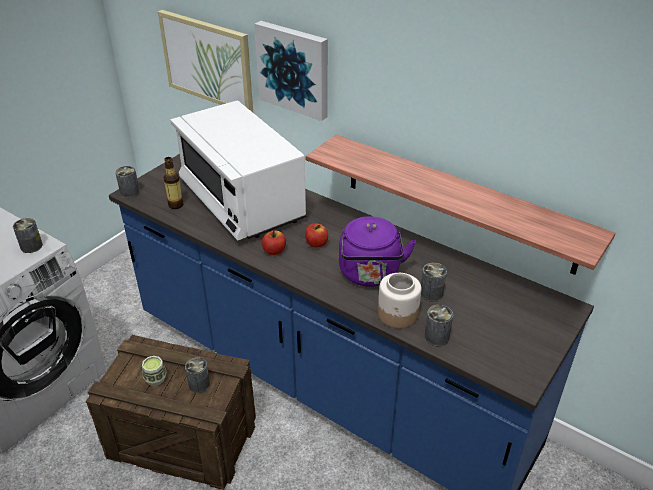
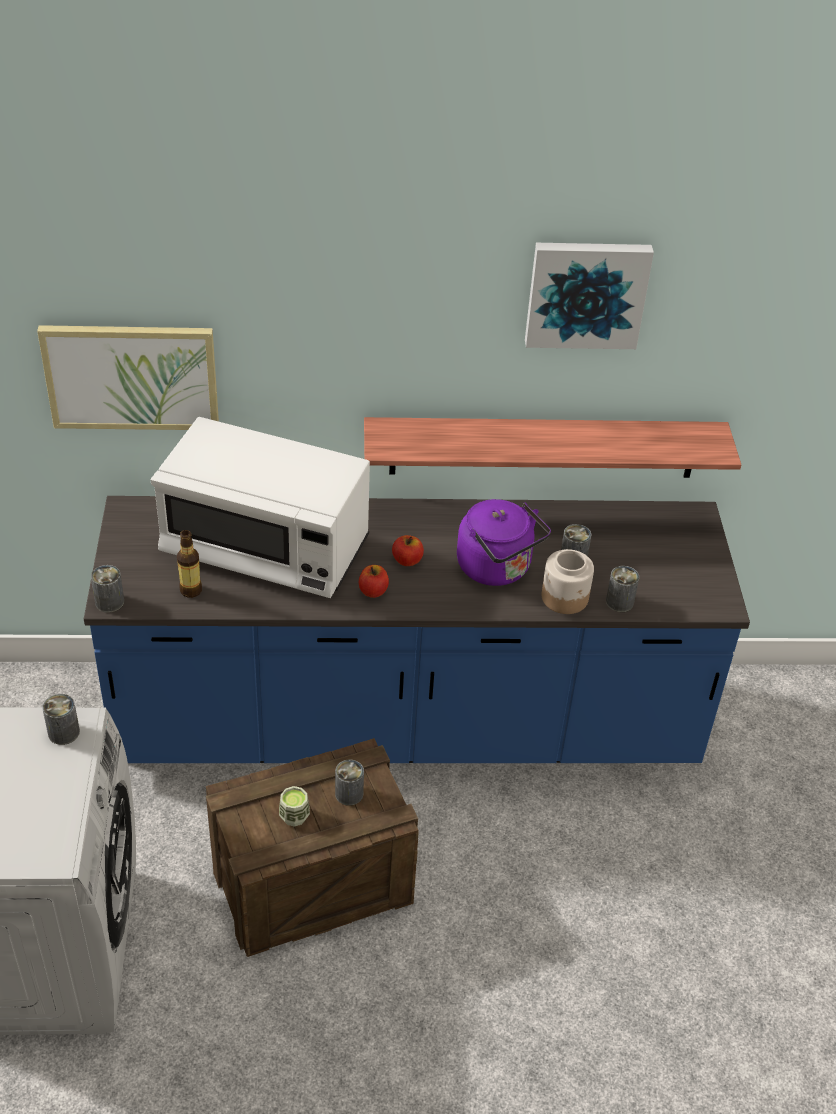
camera: 40 degrees left, 5 degrees up
picture [254,21,328,121] -> picture moved to [525,243,654,349]

